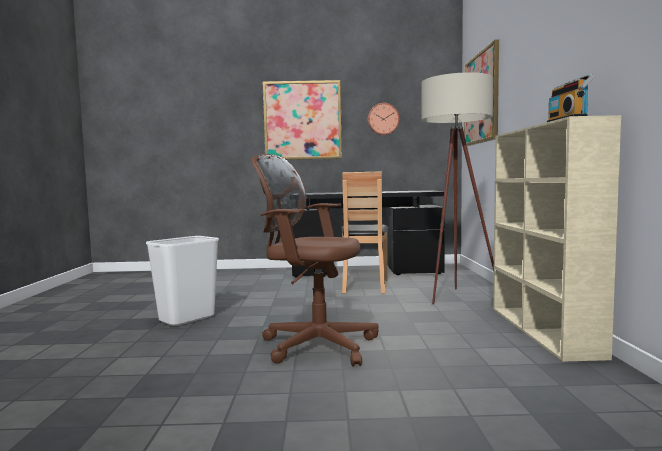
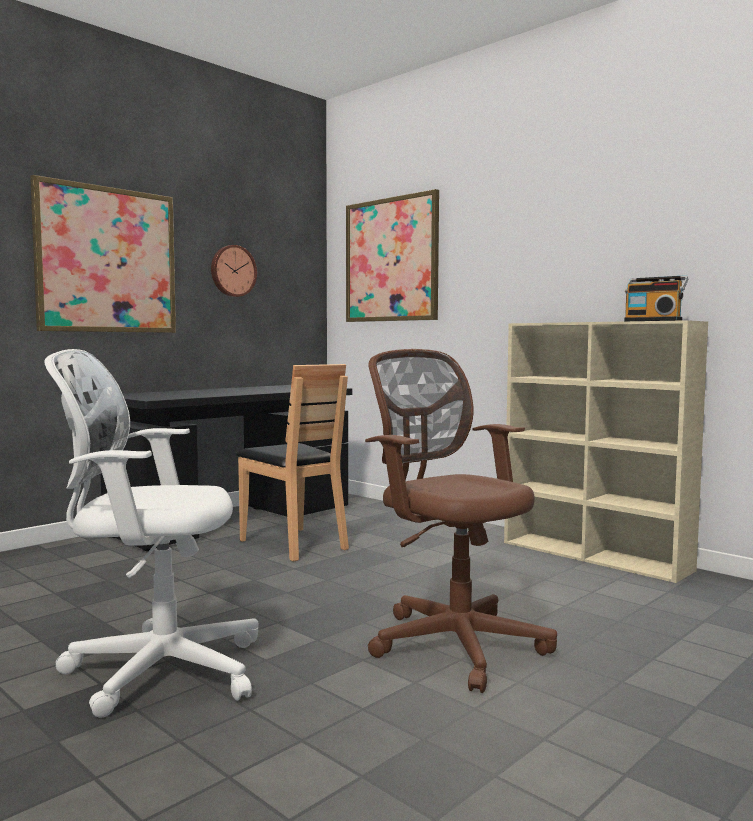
camera: 45 degrees left, 0 degrees up
white trash can [146,236,219,326] -> white office chair [45,349,259,718]
brown office chair [251,154,379,367] -> brown office chair turned 75 degrees clockwise [365,349,557,693]
beige floor lamp [421,72,494,304] -> none

